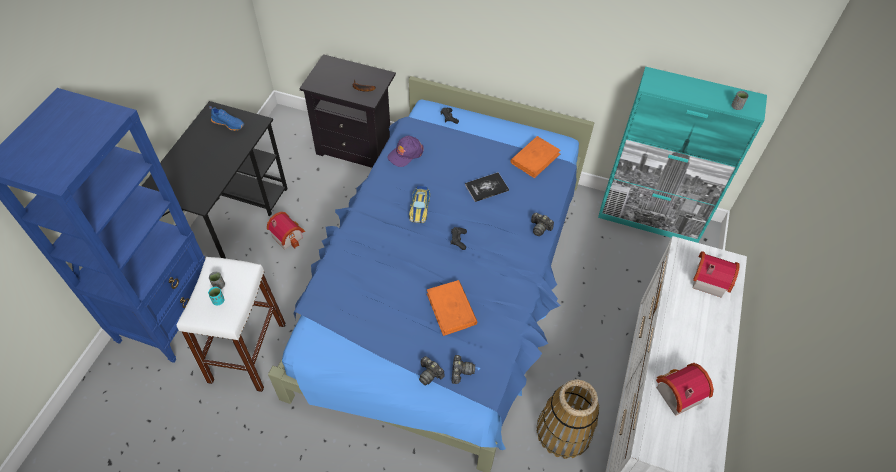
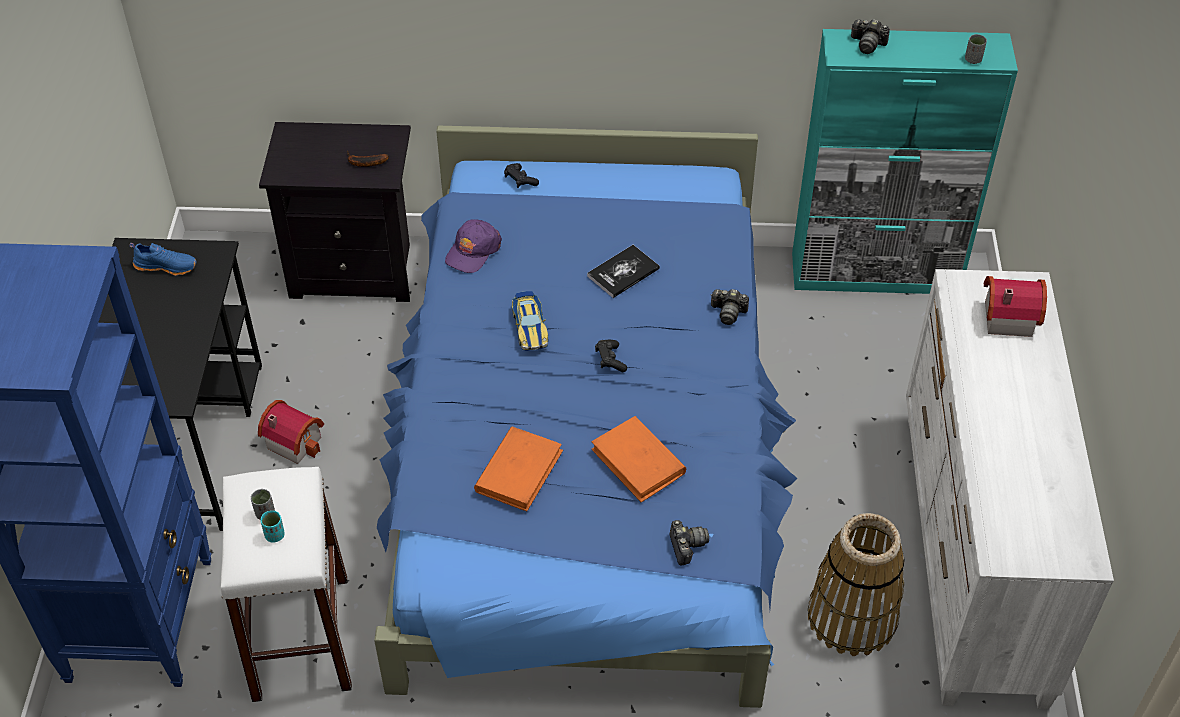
camera: 15 degrees left, 5 degrees down
camera [419,356,445,385] -> camera moved to [851,19,890,54]
orange book [511,136,561,178] -> orange book moved to [474,426,563,511]
toy house [656,363,714,416] -> none

